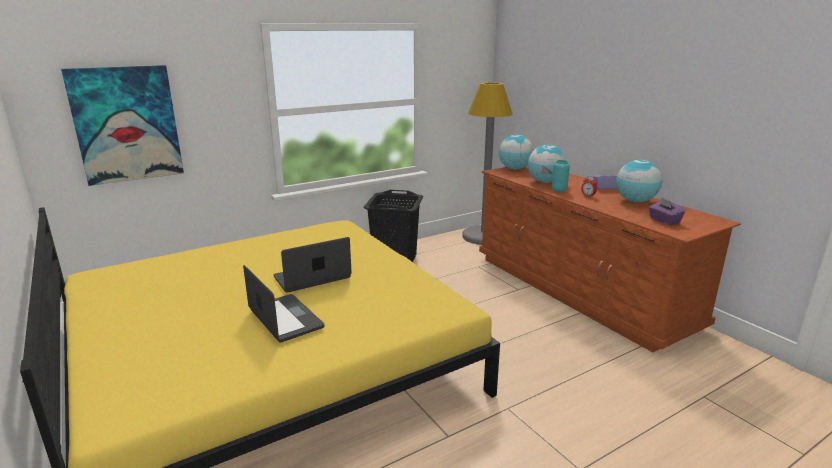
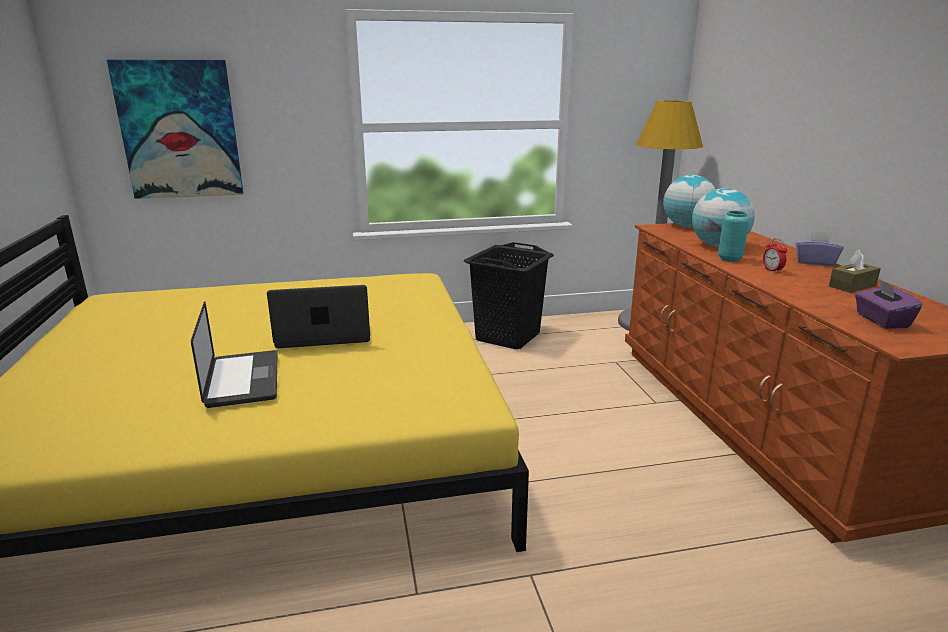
camera: 20 degrees right, 0 degrees up
globe [616,160,662,202] -> brown tissue box [829,250,881,293]

